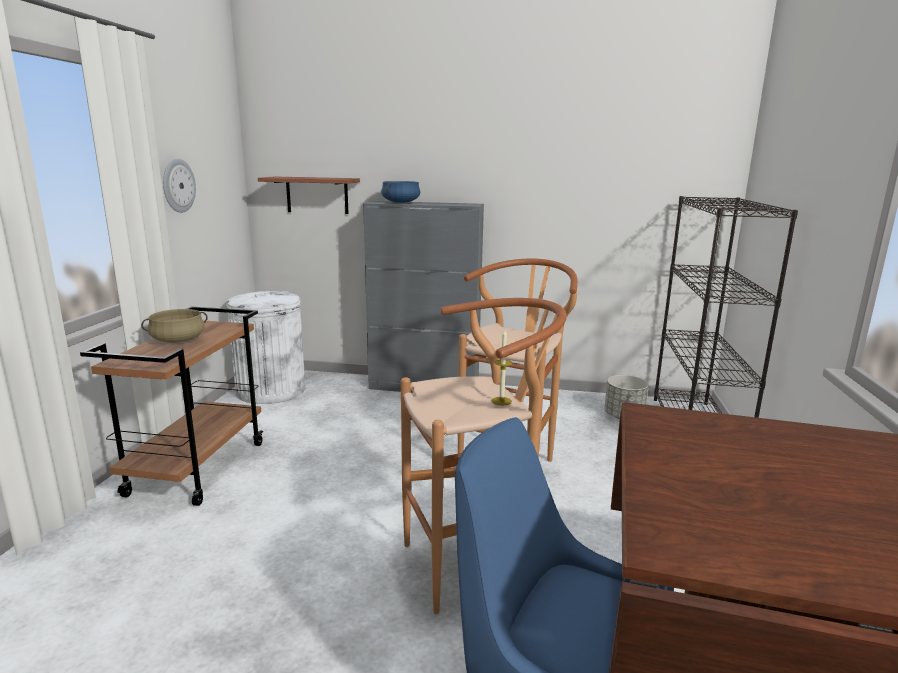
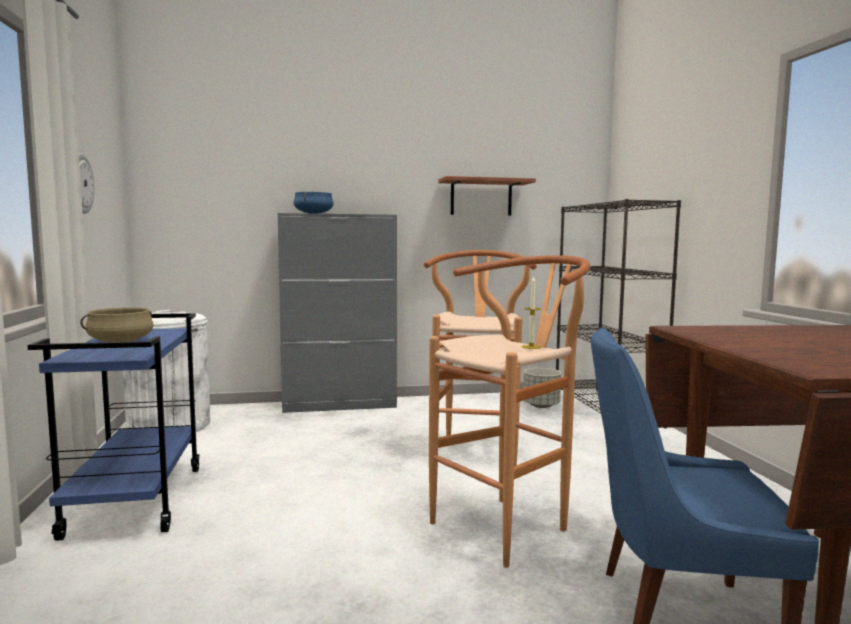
camera: 20 degrees left, 10 degrees down
brown cart [80,306,263,506] -> blue cart [28,313,200,541]
shelf [258,176,360,214] -> shelf moved to [438,176,536,216]

